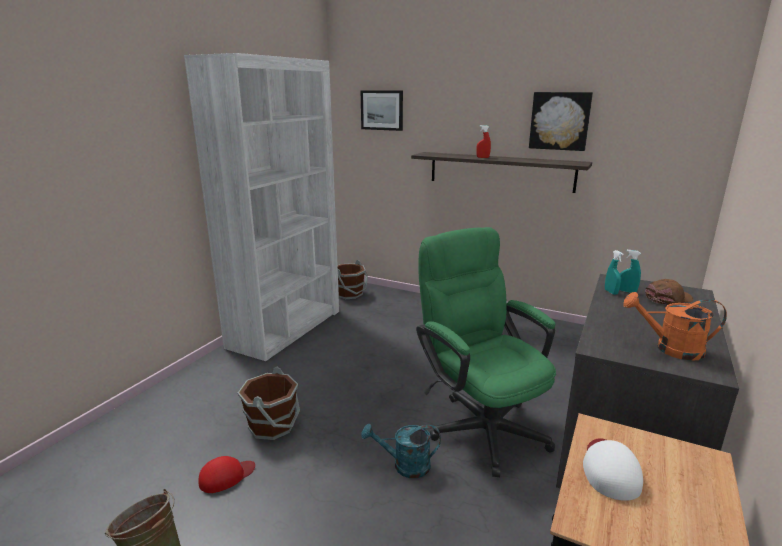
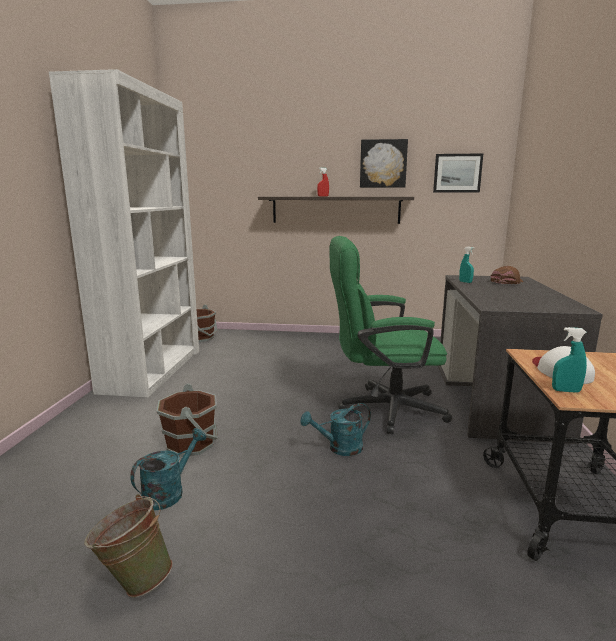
camera: 20 degrees left, 5 degrees down
red cap [199,456,255,493] -> turquoise watering can [130,428,206,510]
picture [360,90,403,131] -> picture moved to [433,153,484,193]
green office chair [416,227,556,477] -> green office chair turned 45 degrees counterclockwise [330,236,452,434]
turquoise spray bottle [619,250,641,293] -> turquoise spray bottle moved to [552,327,587,393]
orange watering can [623,292,727,361] -> none

